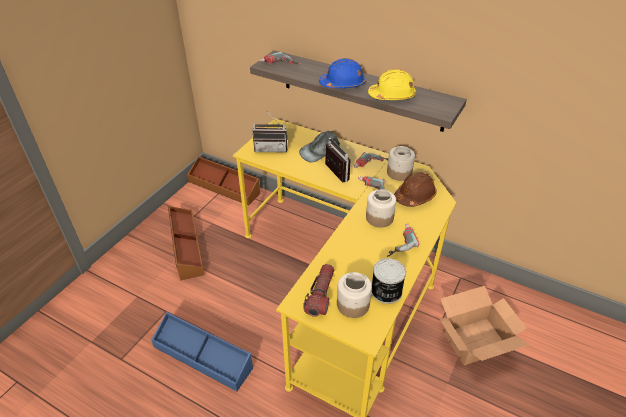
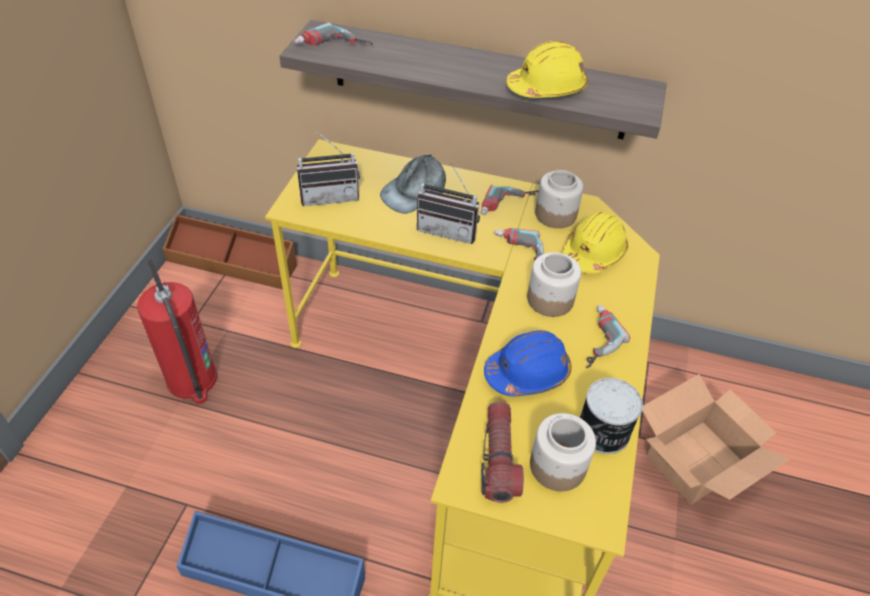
camera: 15 degrees left, 5 degrees up
brown storage box [168,206,205,281] -> fire extinguisher [137,260,217,404]
blue hard hat [319,58,366,88] -> blue hard hat moved to [484,330,571,396]
radio [325,138,351,183] -> radio turned 150 degrees clockwise [417,162,480,244]
brown hard hat [394,172,437,207] -> yellow hard hat [562,212,628,273]

